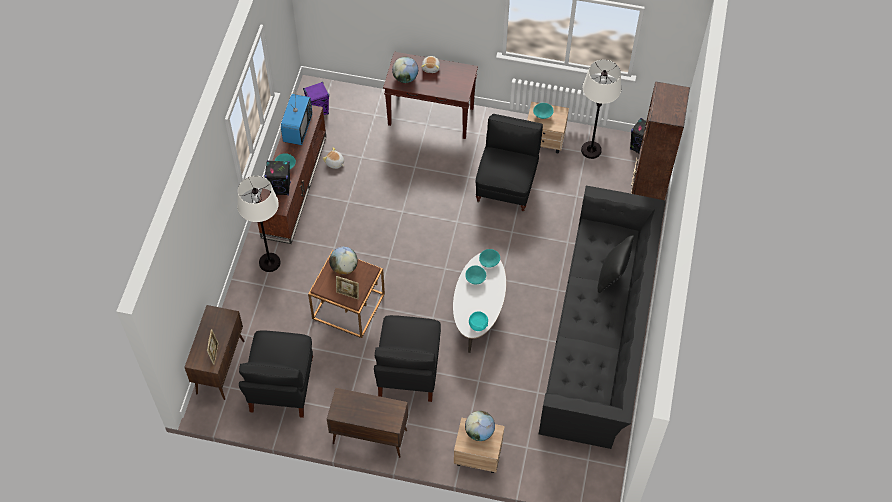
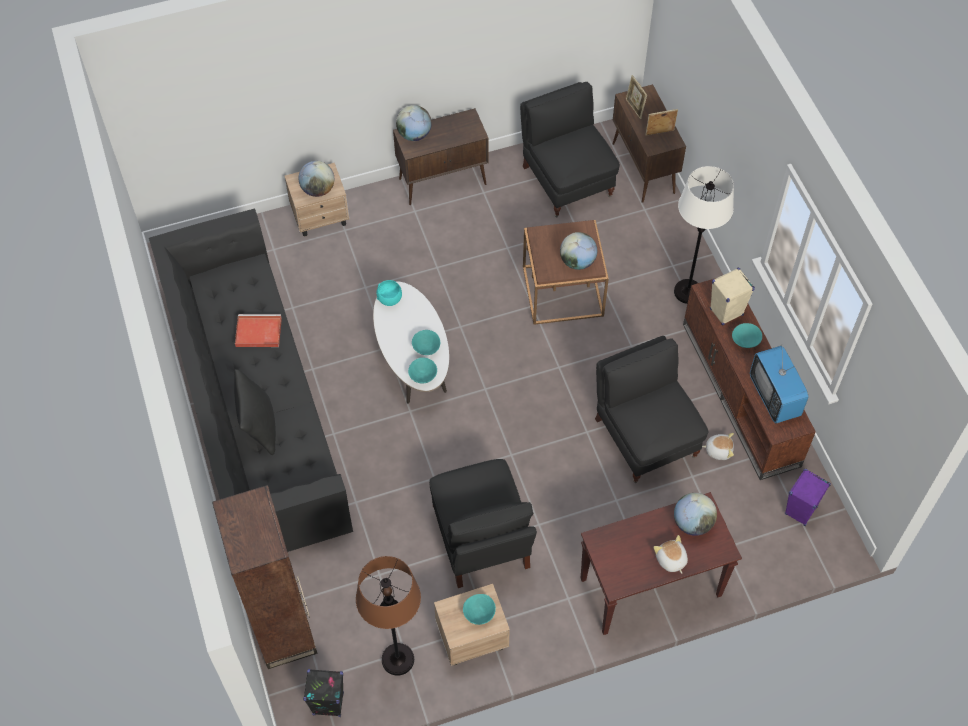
camera: 150 degrees right, 0 degrees up
black speaker [265,160,291,196] -> beige speaker [710,268,755,326]
picture frame [336,276,359,299] -> picture frame moved to [645,109,678,136]
black armchair [374,315,441,402] -> black armchair moved to [595,336,708,483]
white floor lamp [581,60,621,159] -> brown floor lamp [356,556,421,676]
none -> red tray [235,314,282,347]
none -> globe [396,105,432,141]

